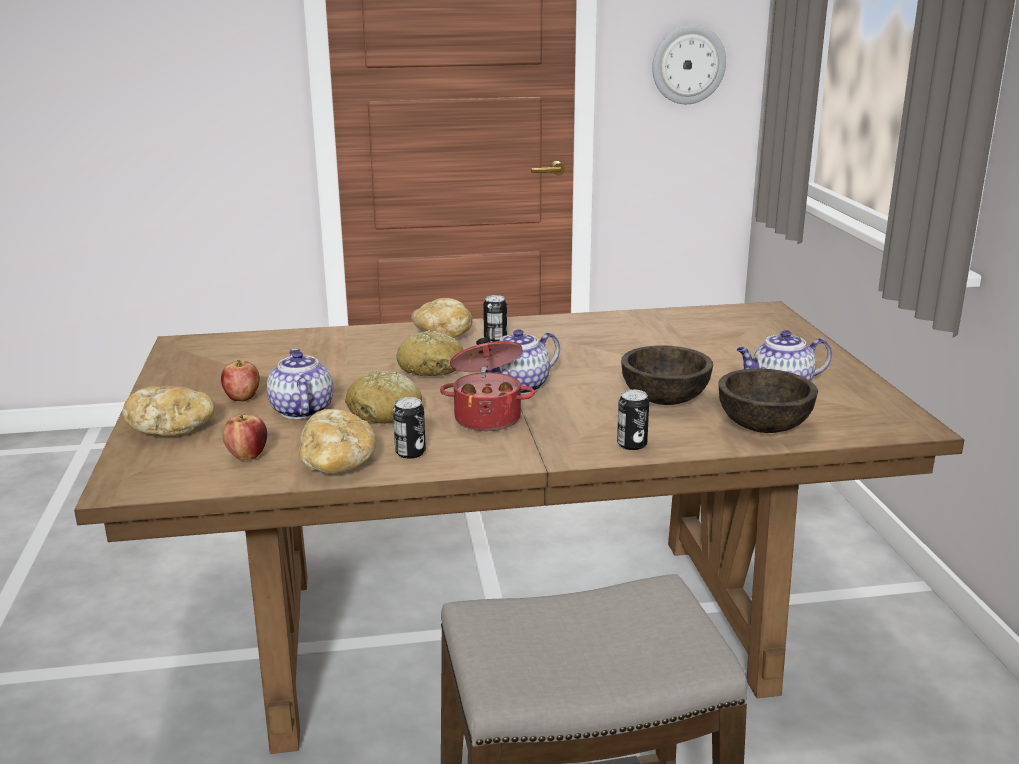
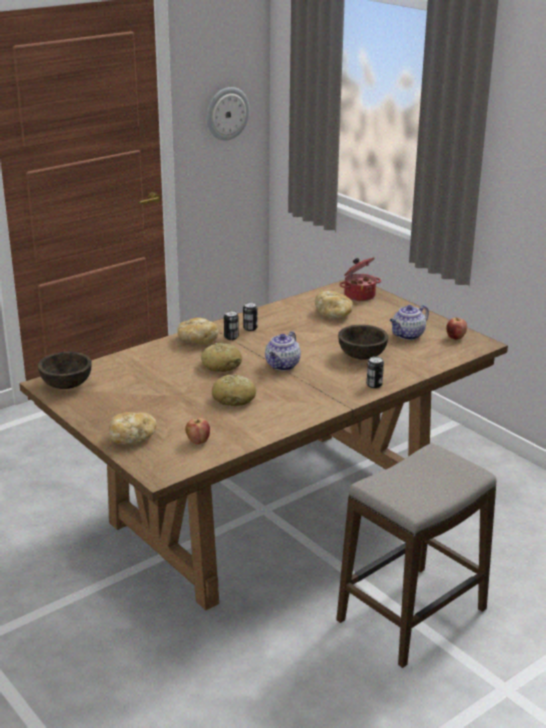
camera: 30 degrees left, 5 degrees up
apple [221,360,260,401] -> apple moved to [446,318,467,340]
teapot [267,349,333,419] -> none
bread [299,409,376,474] -> bread moved to [315,291,353,318]
can [393,397,426,459] -> can moved to [243,302,257,331]
cooking pot [440,338,535,431] -> cooking pot moved to [339,258,381,301]
brown bowl [718,368,818,433] -> brown bowl moved to [38,352,92,389]

